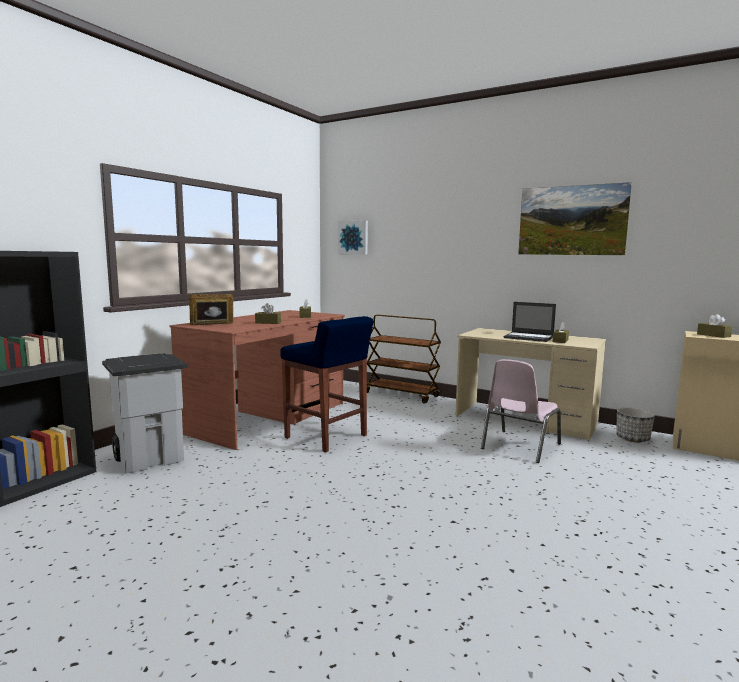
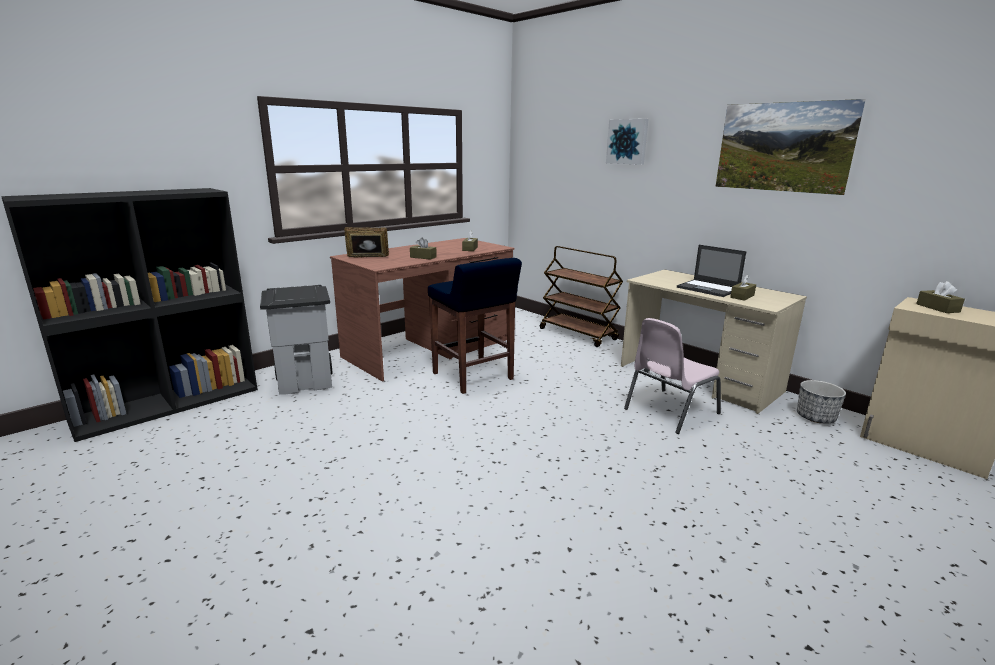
camera: 15 degrees right, 10 degrees up
picture [338,220,368,255] -> picture moved to [606,119,648,165]

